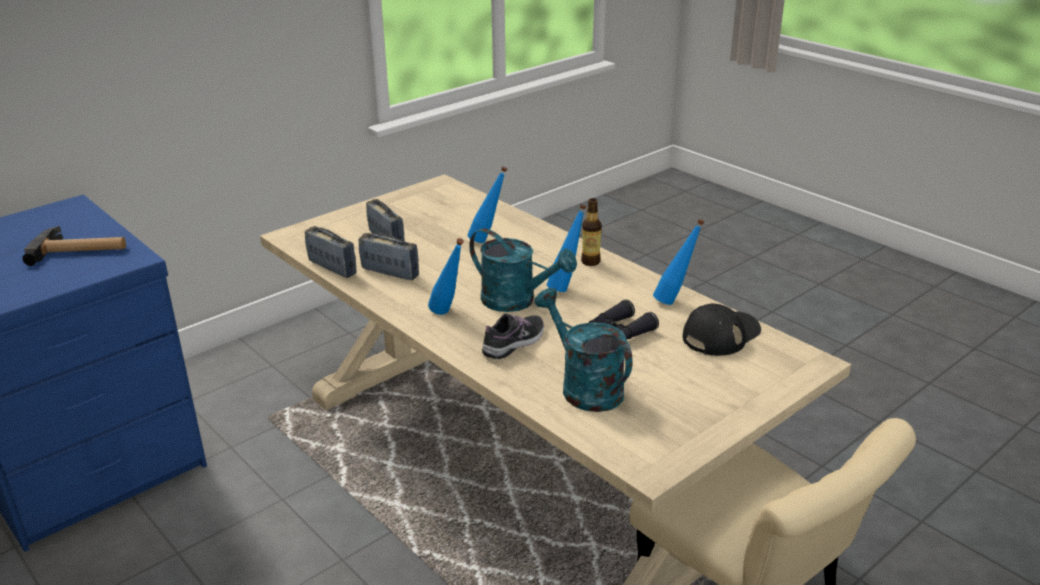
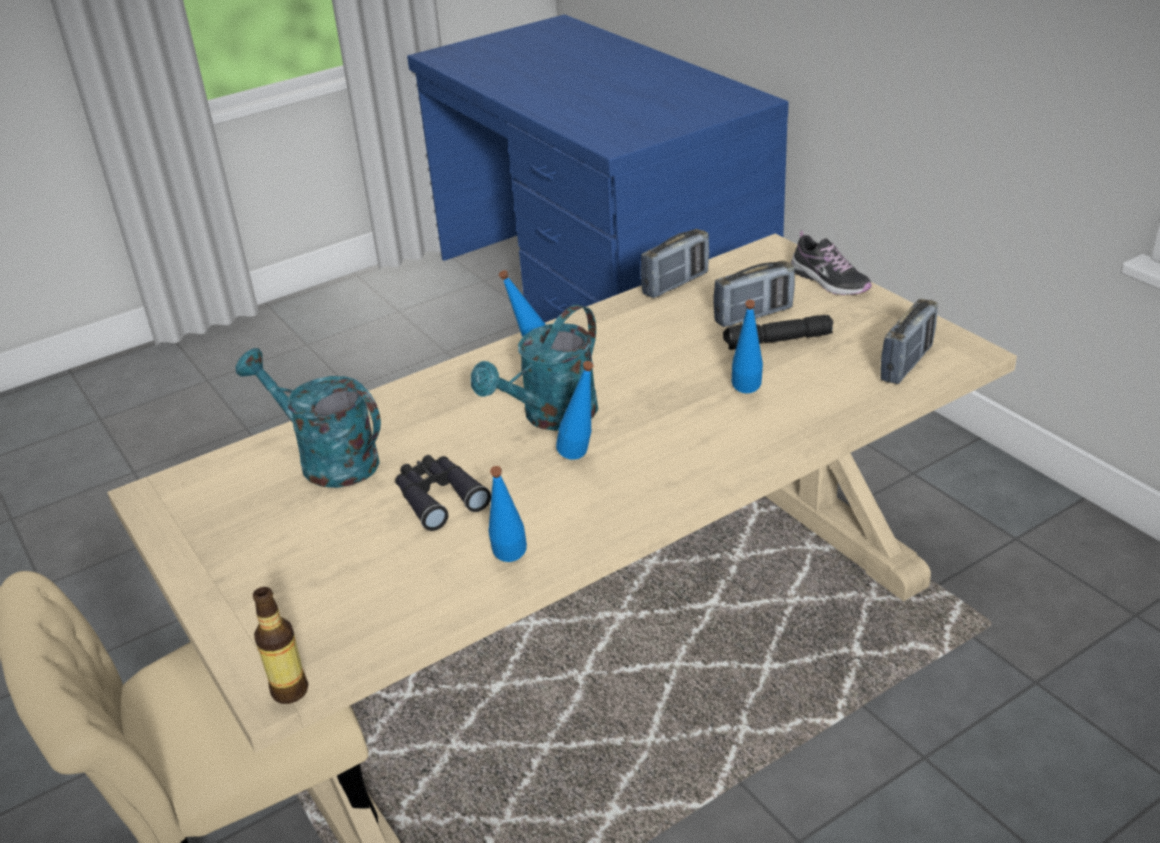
camera: 100 degrees right, 5 degrees up
hammer [22,226,126,266] -> none
radio [359,233,419,280] -> radio moved to [880,299,938,384]
shoe [482,313,544,359] -> shoe moved to [791,231,872,295]
turquoise watering can [534,288,633,412] -> turquoise watering can turned 120 degrees counterclockwise [235,348,381,488]
bottle [581,198,601,266] -> bottle moved to [253,587,308,704]
black cap [683,303,761,356] -> none
none -> black flashlight [723,315,833,350]

